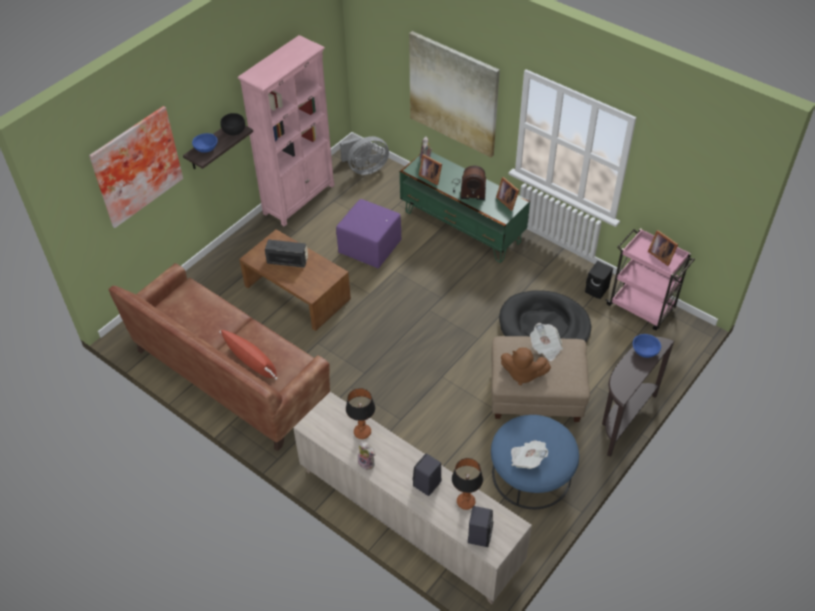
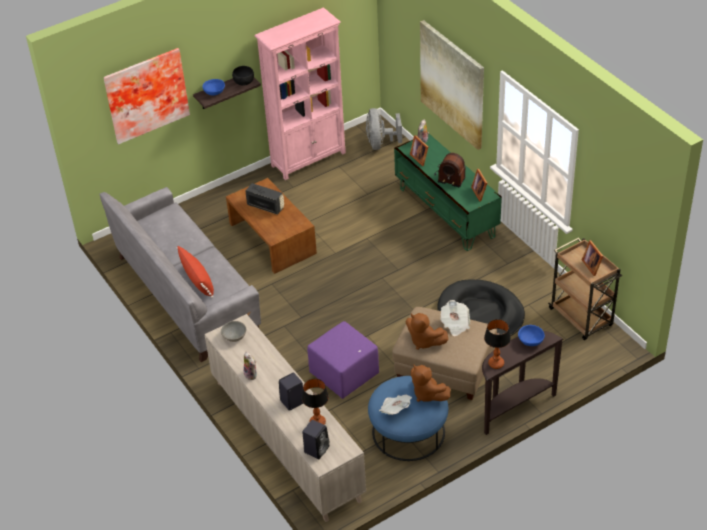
camera: 20 degrees right, 5 degrees down
brown sofa [109,263,330,451] -> grey sofa [99,187,261,362]
purple ottoman [336,199,401,268] -> purple ottoman moved to [307,321,379,399]
grey fan [340,136,389,175] -> grey fan turned 90 degrees clockwise [366,108,402,150]
table lamp [346,388,375,439] -> table lamp moved to [484,319,511,369]
black speaker [585,261,613,299] -> none
pink cart [606,228,695,330] -> brown cart [548,238,622,340]
none -> grey bowl [221,321,246,342]
none -> brown plush toy [411,365,450,402]

